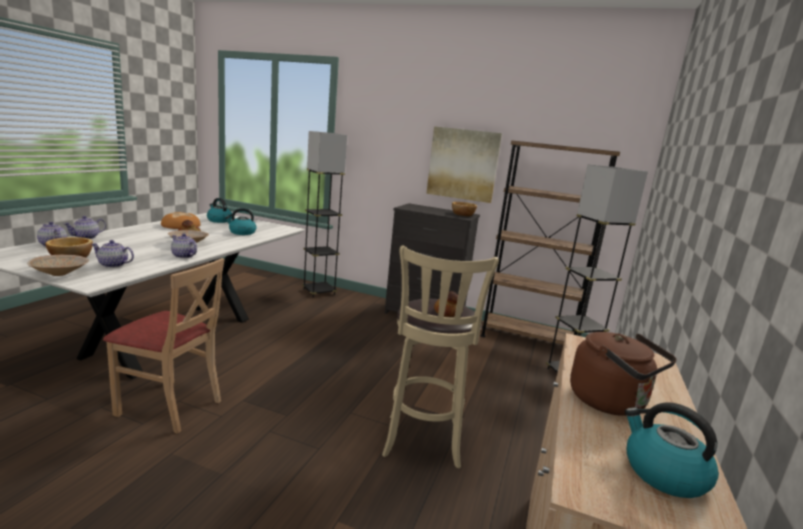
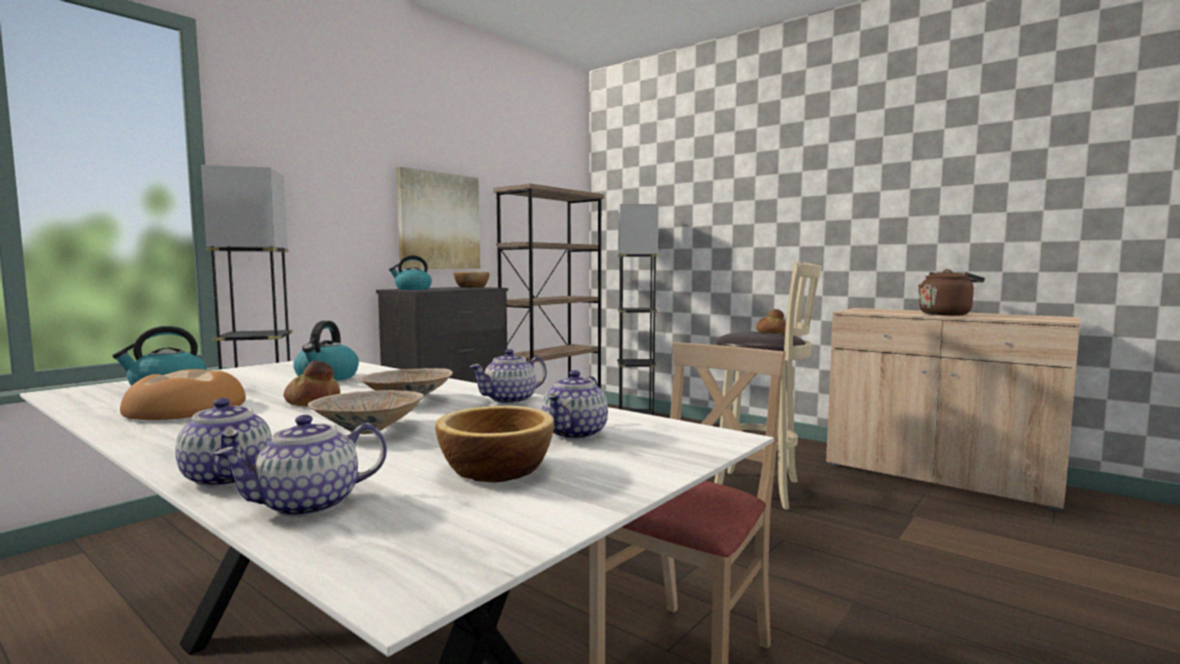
camera: 70 degrees left, 10 degrees down
beige bowl [27,255,89,276] -> beige bowl moved to [308,390,424,434]
kettle [625,402,719,498] -> kettle moved to [389,255,432,290]

